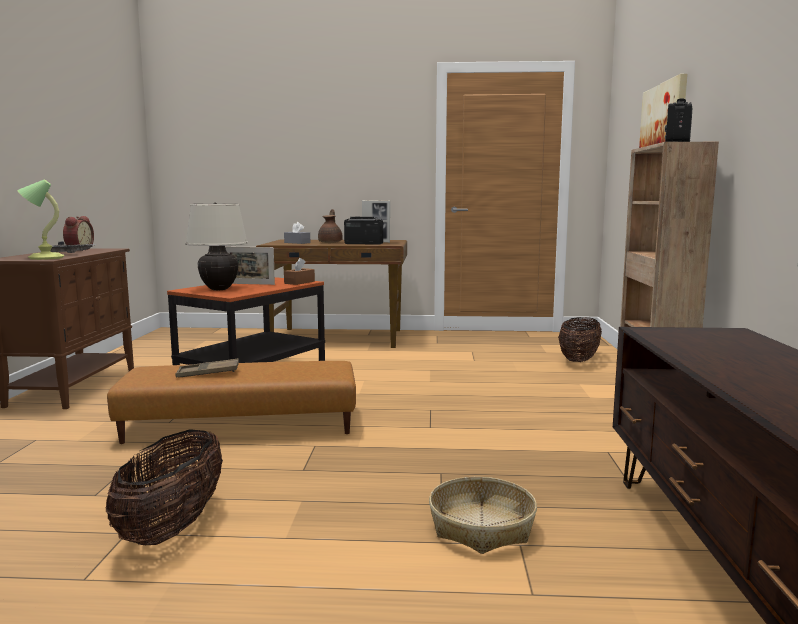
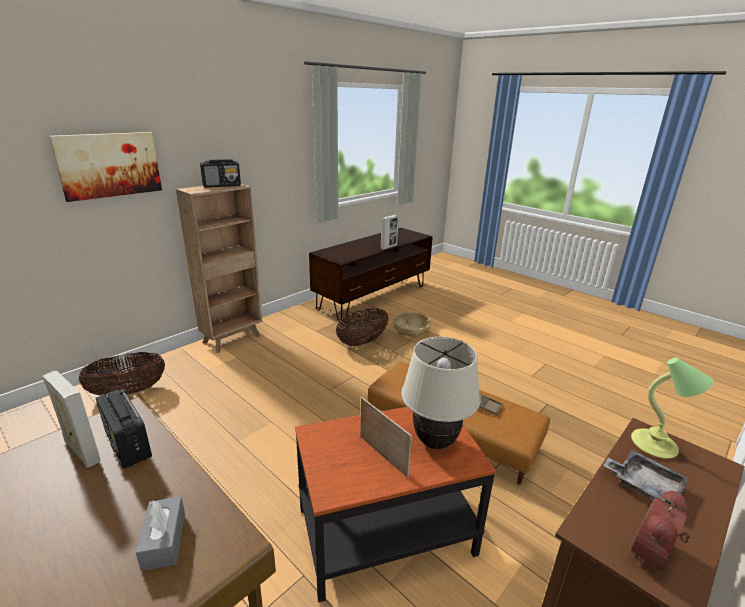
camera: 140 degrees left, 15 degrees up
basket [106,429,223,545] -> basket moved to [336,308,389,346]
brown tissue box [284,258,315,285] -> none
brown teapot [318,209,343,243] -> none
none -> picture frame [380,215,399,250]

